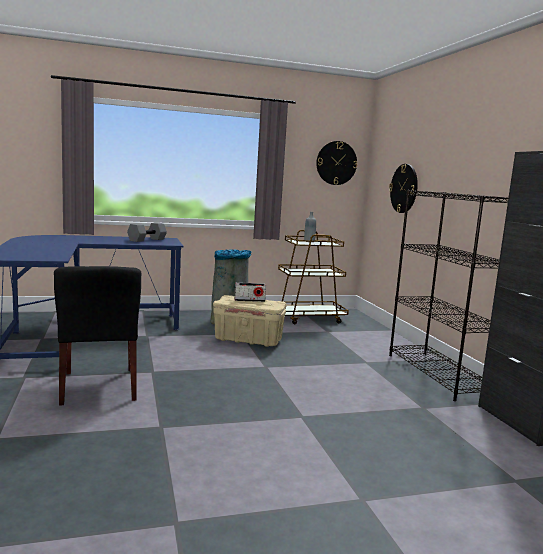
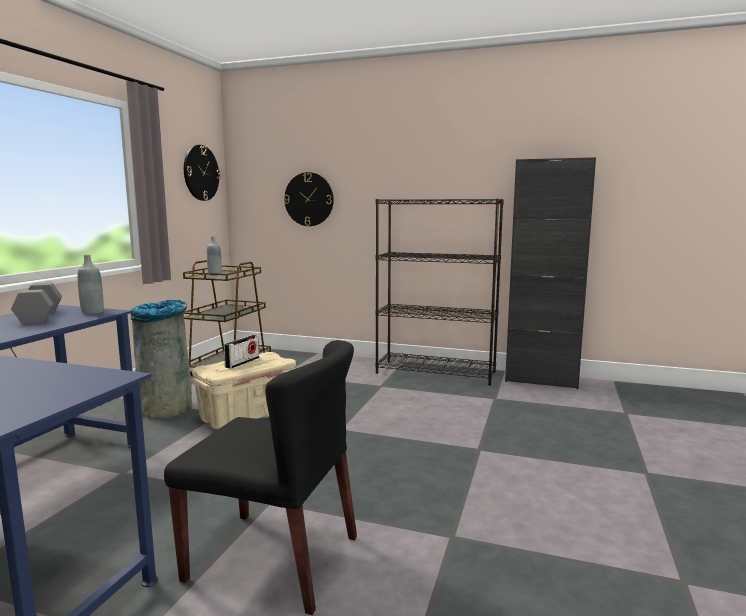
camera: 55 degrees left, 0 degrees up
none -> grey bottle [77,255,104,314]

